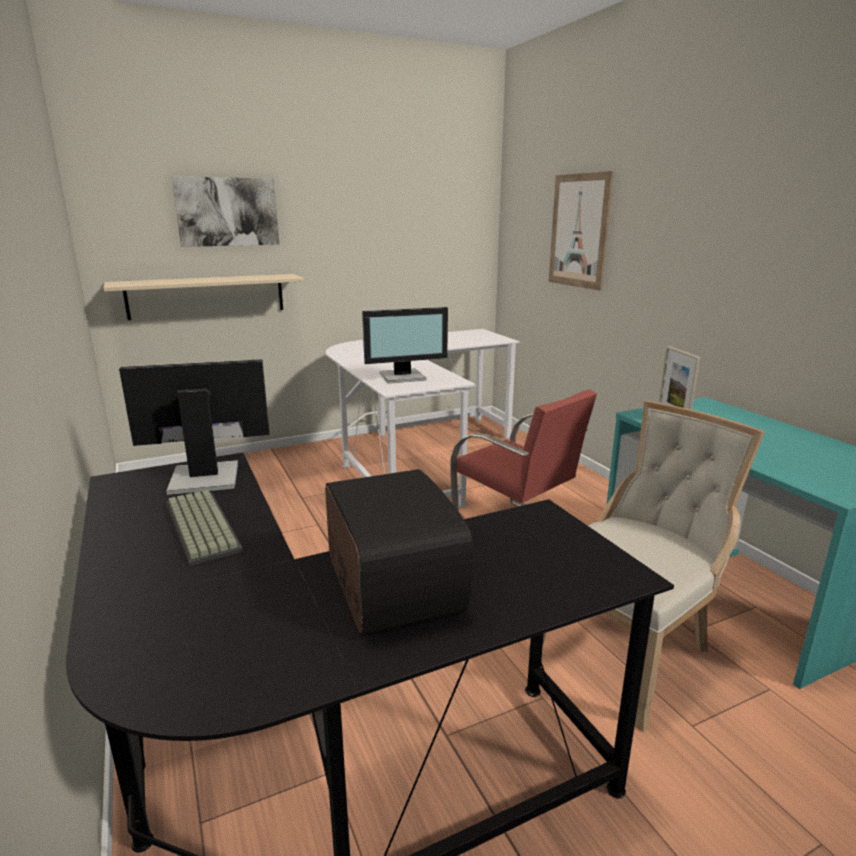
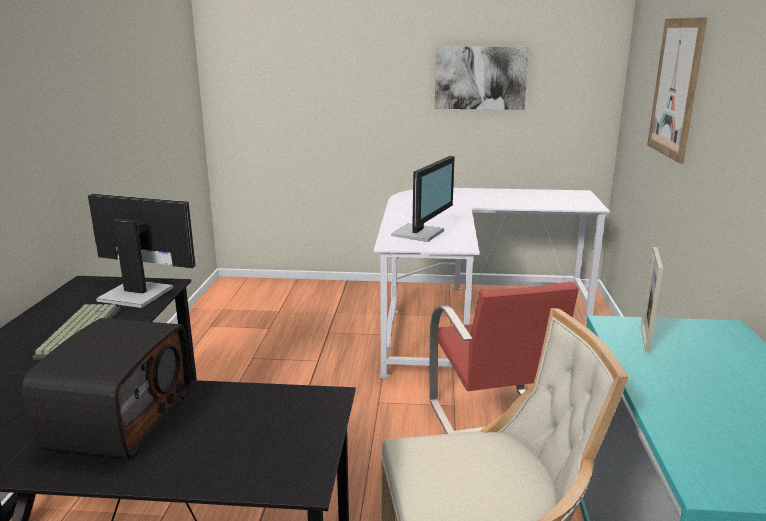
camera: 30 degrees right, 0 degrees up
beige shelf [103,274,304,320] -> none
picture [172,176,279,247] -> picture moved to [435,46,529,110]
monitor [362,307,448,383] -> monitor turned 75 degrees counterclockwise [391,156,455,242]

